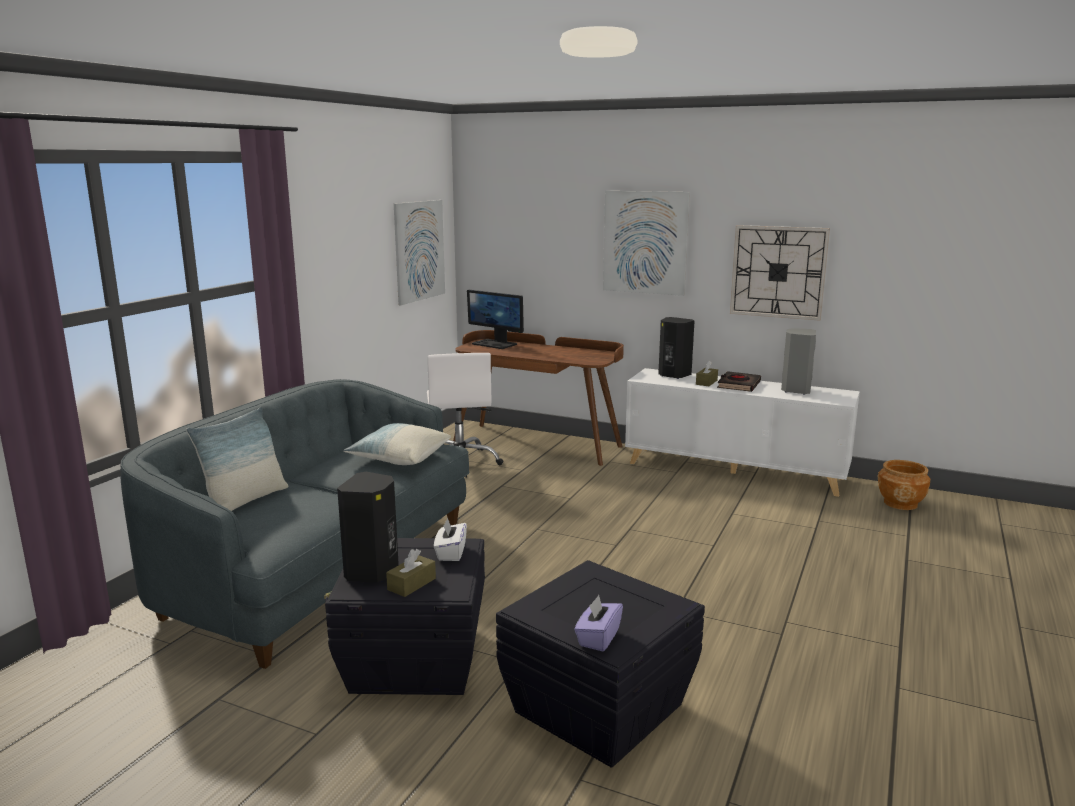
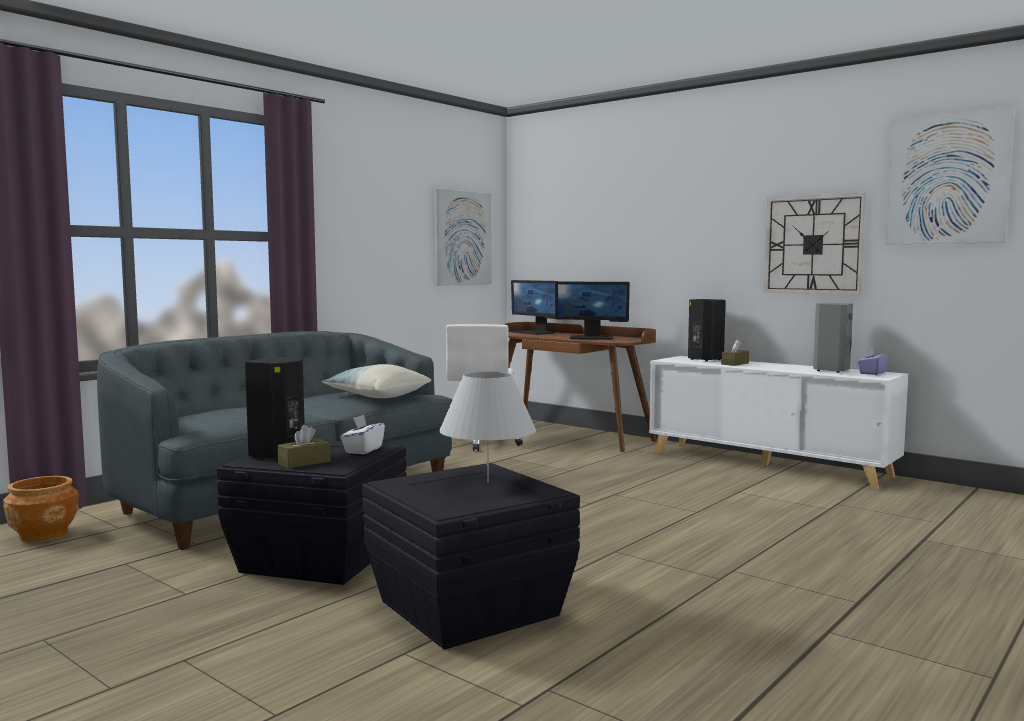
camera: 15 degrees right, 10 degrees down
pillow [186,407,288,511] -> none
purple tissue box [574,595,623,651] -> purple tissue box moved to [857,347,888,375]
picture [603,191,690,296] -> picture moved to [885,107,1014,245]
black book [717,371,761,392] -> none
brown planter [877,460,930,510] -> brown planter moved to [3,476,79,542]
none -> white table lamp [439,372,536,482]
none -> monitor [555,282,630,340]

